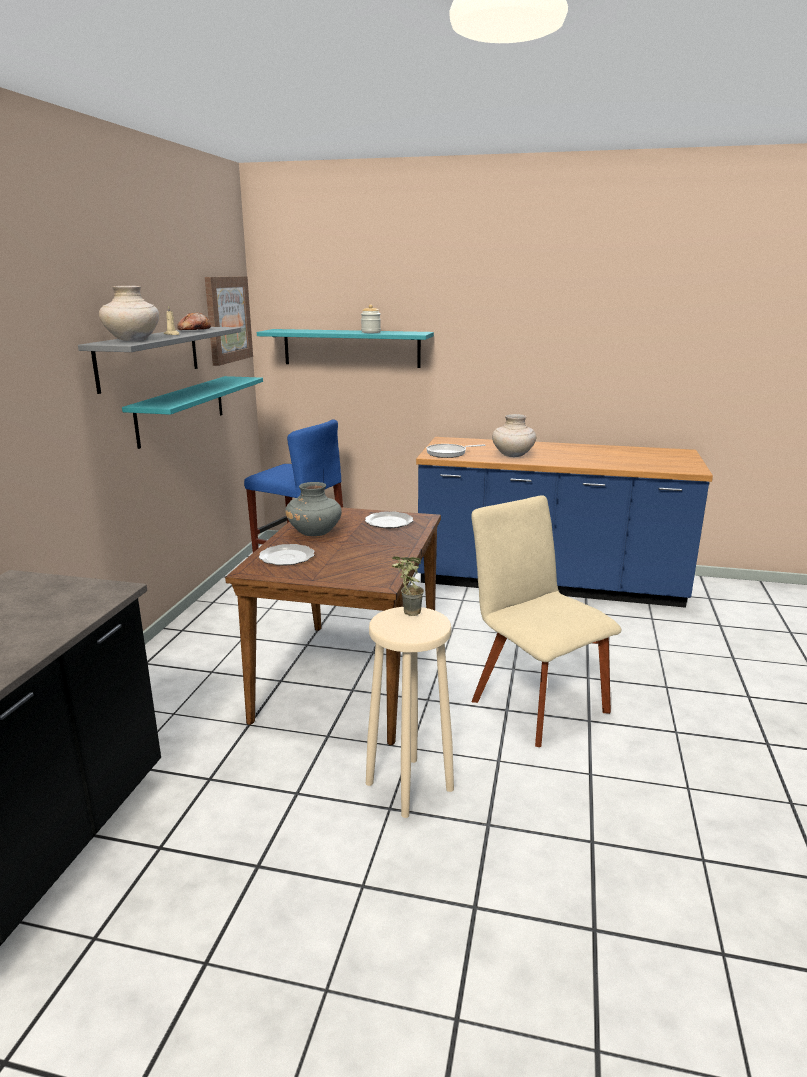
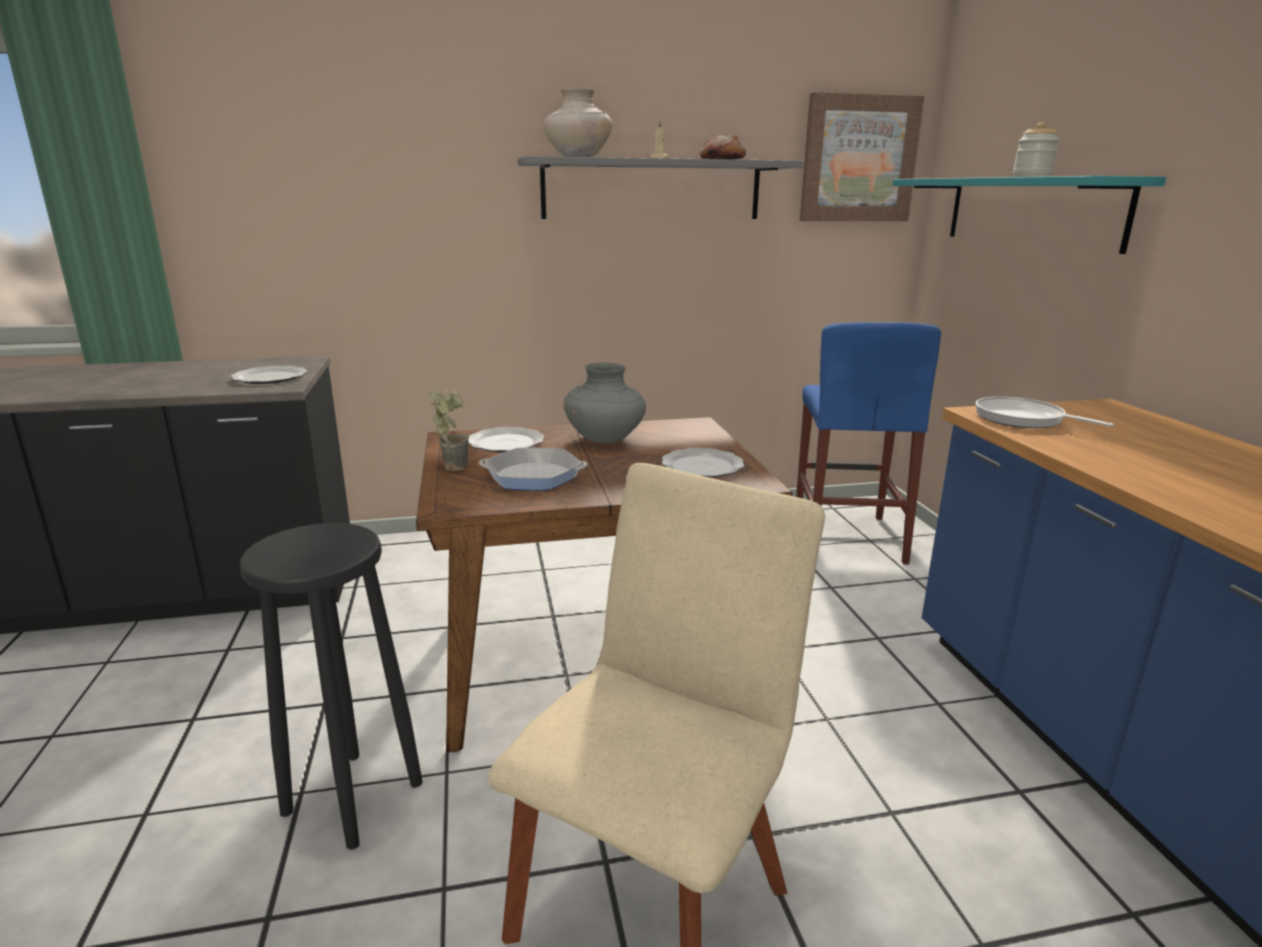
camera: 65 degrees right, 0 degrees up
turquoise shelf [122,376,263,449] -> none
beige stool [366,607,454,818] -> black stool [240,523,423,850]
potted plant [392,557,424,616] -> potted plant moved to [428,390,469,471]
beige vase [492,414,536,457] -> none
none -> plate [231,366,307,384]
none -> frying pan [479,448,588,490]

